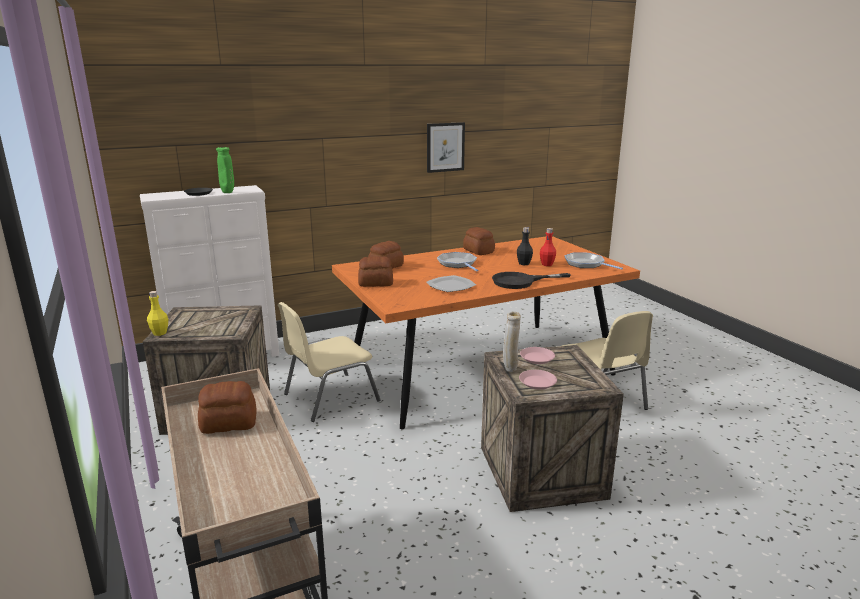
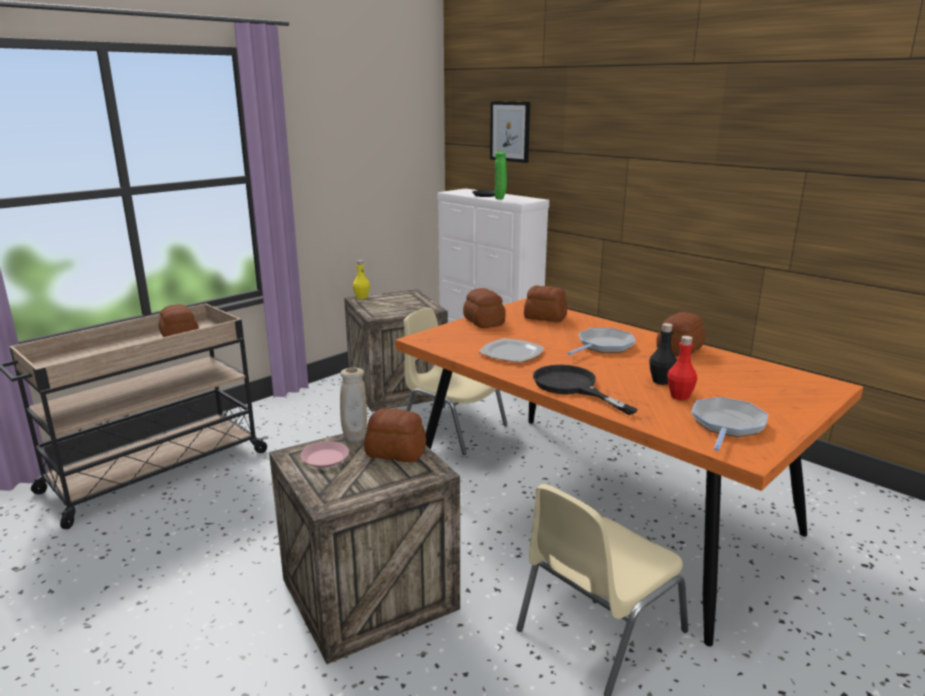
camera: 70 degrees right, 0 degrees up
picture [427,122,465,173] -> picture moved to [490,101,530,163]
pink plate [520,347,555,364] -> bread [364,408,426,462]

